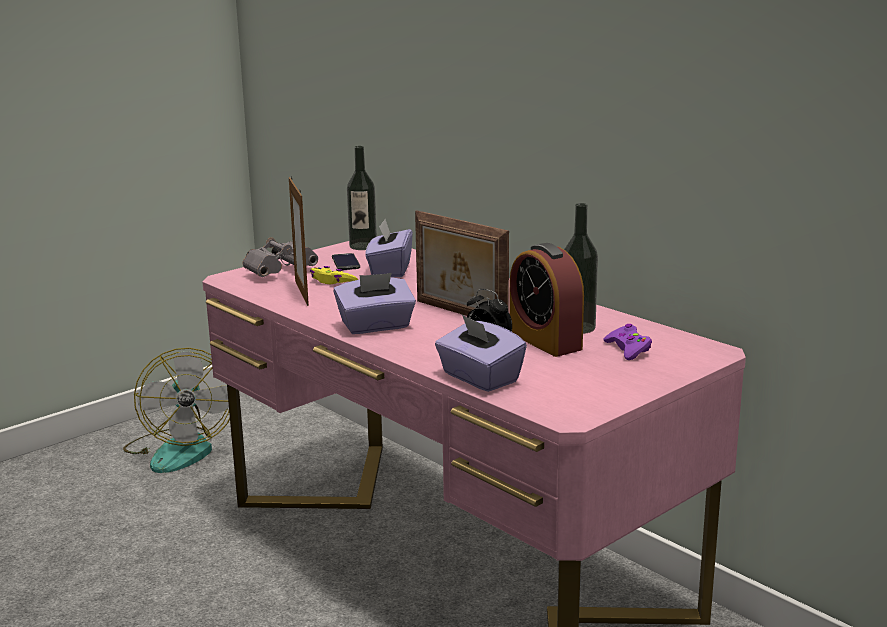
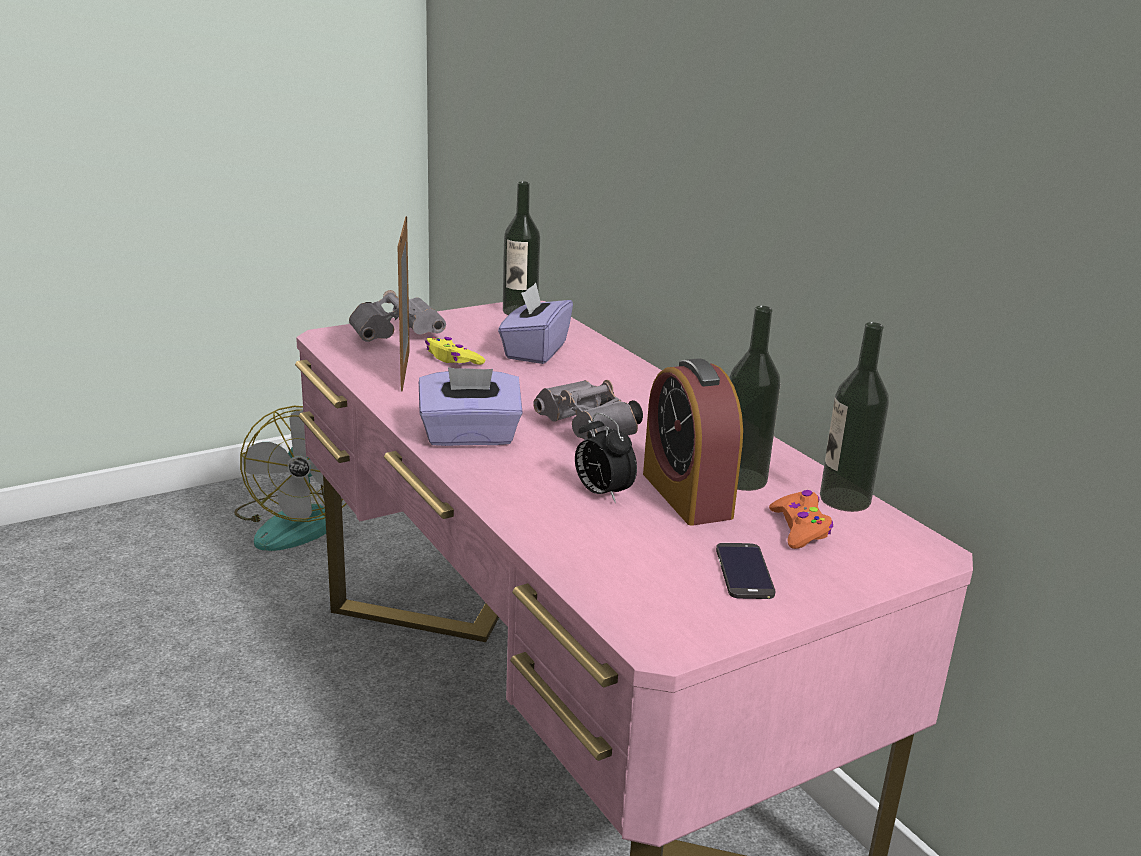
camera: 10 degrees right, 5 degrees up
phone [332,253,360,270] -> phone moved to [716,543,775,599]
picture frame [415,211,509,316] -> grey binoculars [533,380,643,440]
purple tissue box [435,314,527,392] -> none
purple game controller [603,324,652,360] -> orange game controller [769,490,833,549]
none -> bottle [820,322,889,512]

